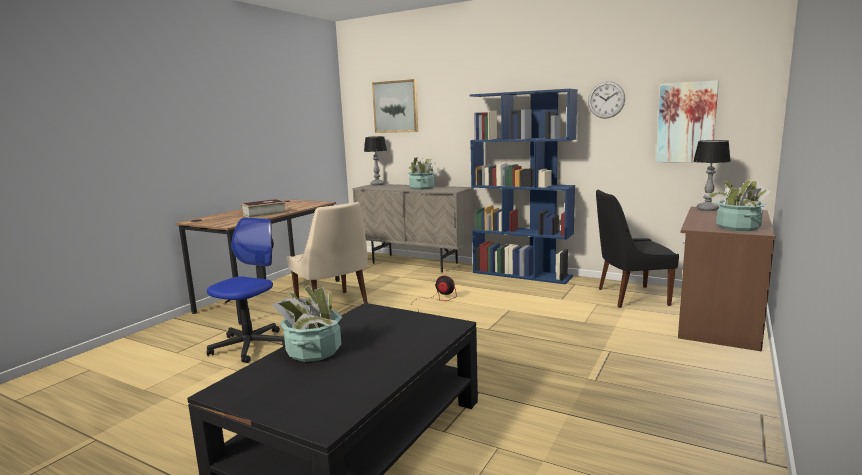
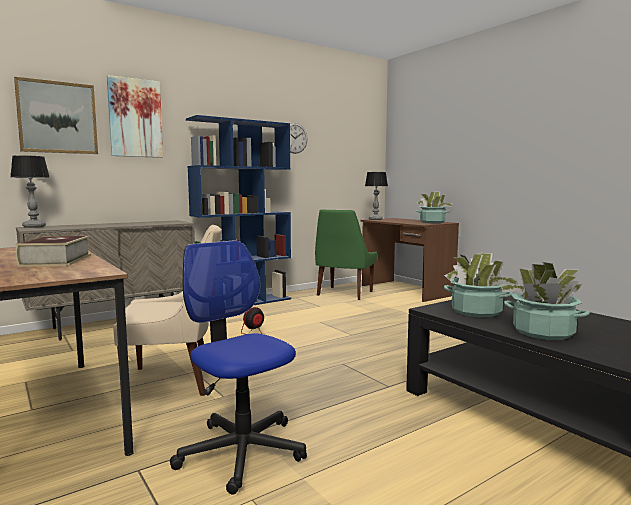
camera: 65 degrees left, 5 degrees down
potted plant [407,157,435,190] -> potted plant moved to [444,253,519,317]
black chair [596,190,679,308] -> green chair [315,209,377,300]
picture [656,80,719,162] -> picture moved to [107,75,163,158]

